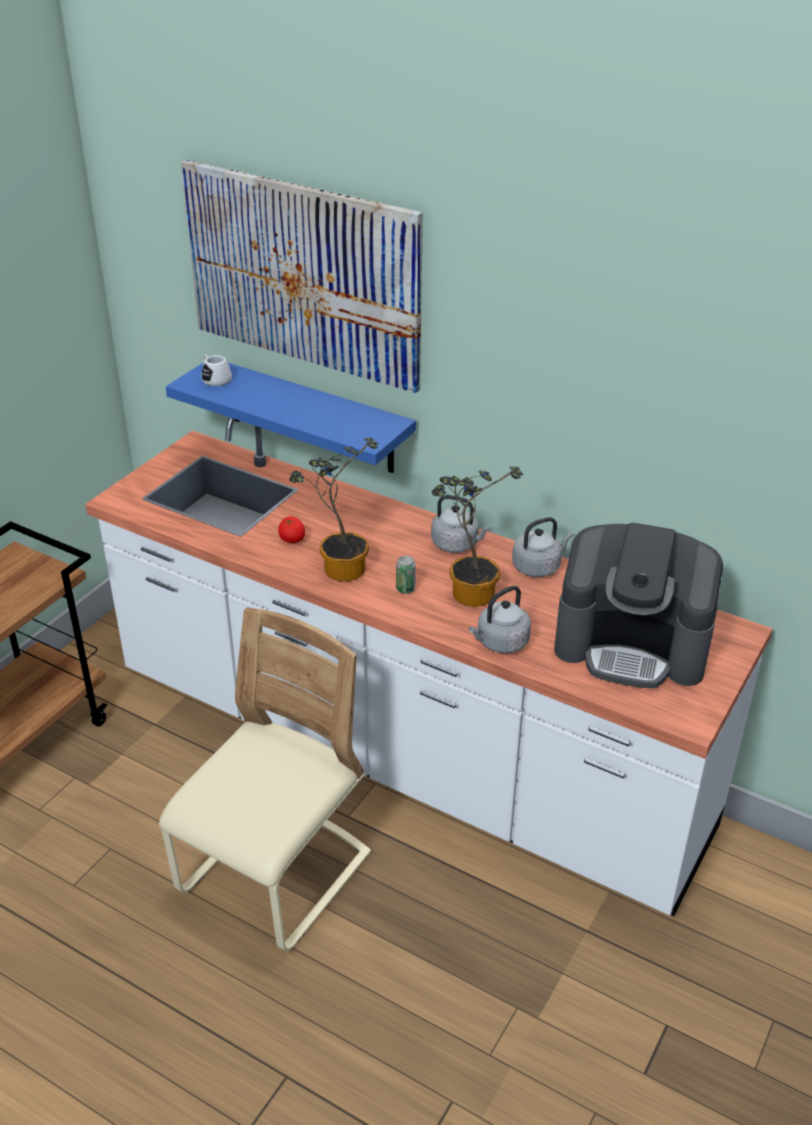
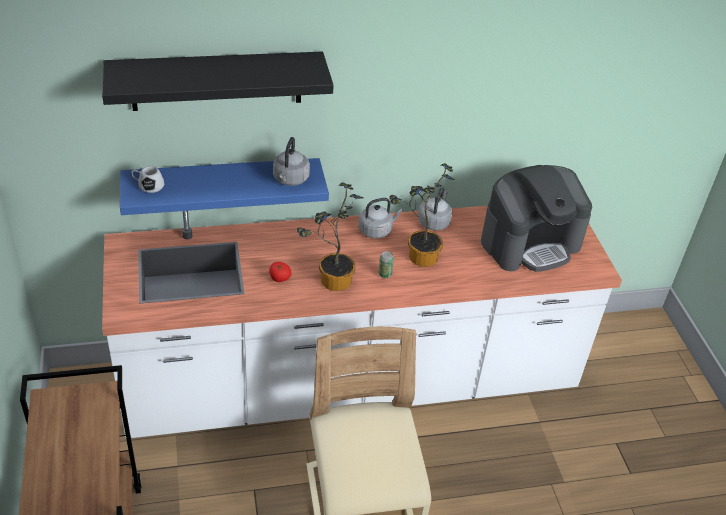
camera: 45 degrees left, 5 degrees up
picture [181,160,423,393] -> black shelf [102,51,334,111]
grey kettle [468,586,531,653] -> grey kettle moved to [273,137,310,186]

